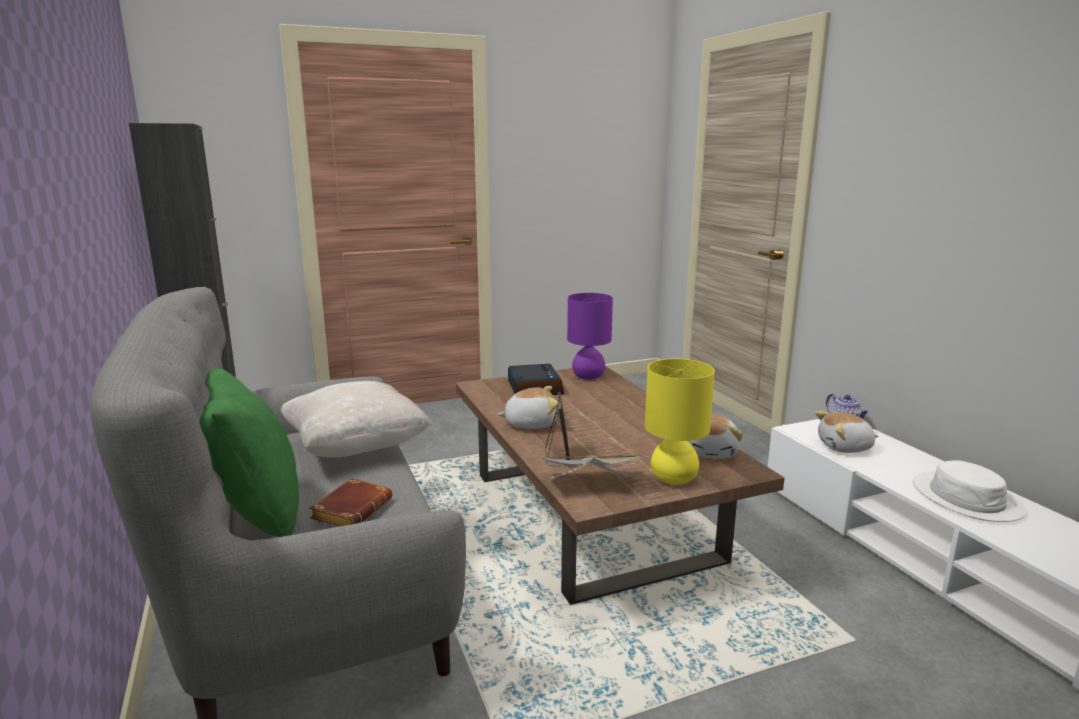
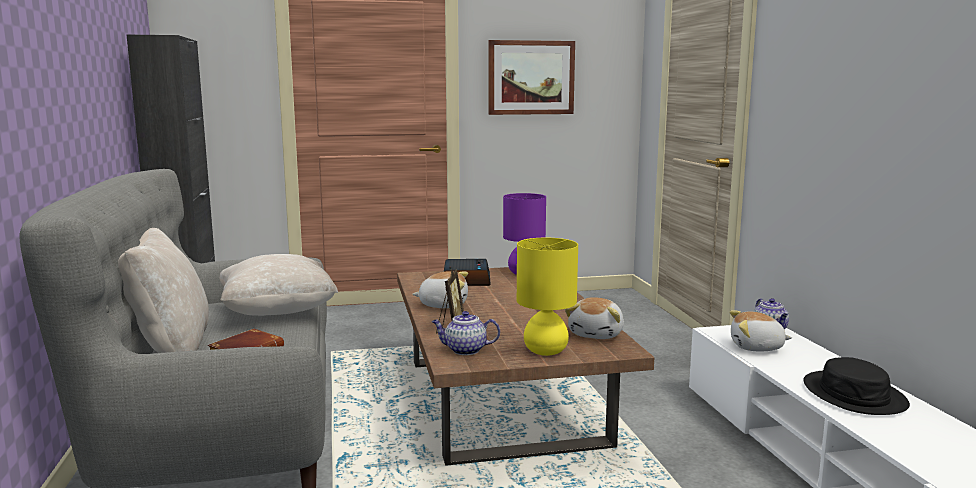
camera: 10 degrees right, 5 degrees down
green pillow [199,368,299,537] -> beige pillow [118,228,209,353]
book [542,455,642,479] -> teapot [432,311,500,355]
white hat [913,460,1027,522] -> black hat [804,357,910,415]
none -> picture [488,40,575,115]

